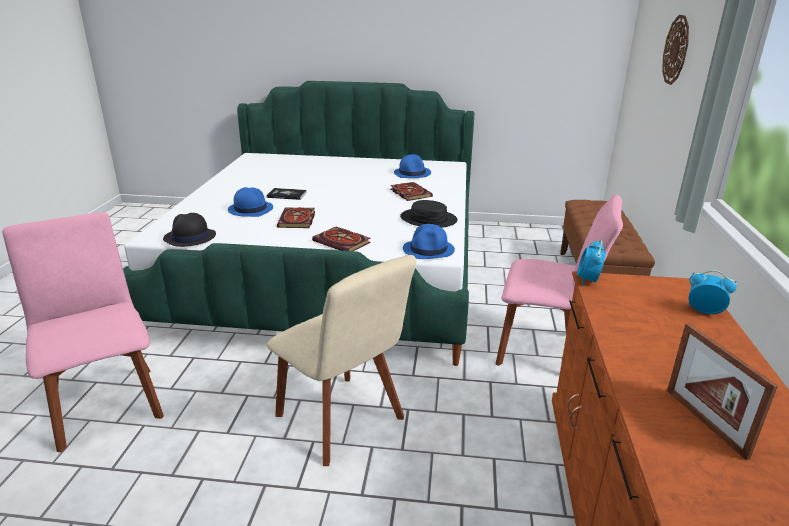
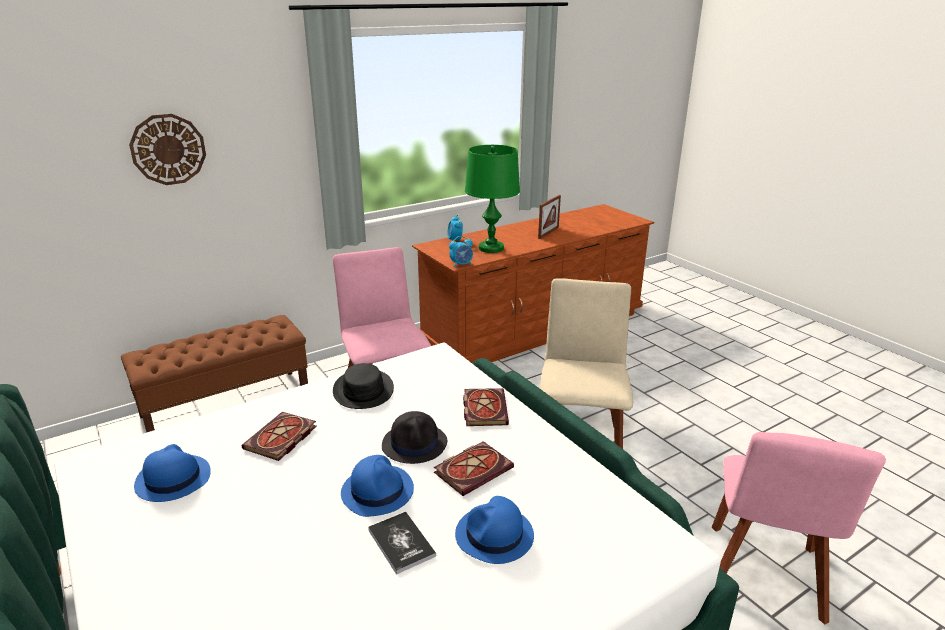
camera: 130 degrees left, 0 degrees up
black hat [163,213,216,247] -> black hat moved to [382,411,447,464]
blue hat [403,224,455,259] -> blue hat moved to [341,455,414,517]
none -> green table lamp [465,145,520,253]

